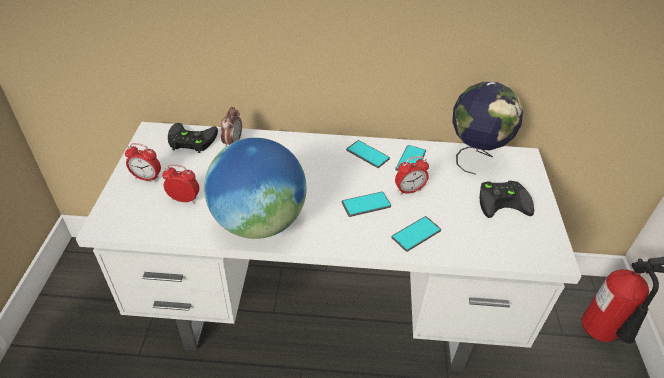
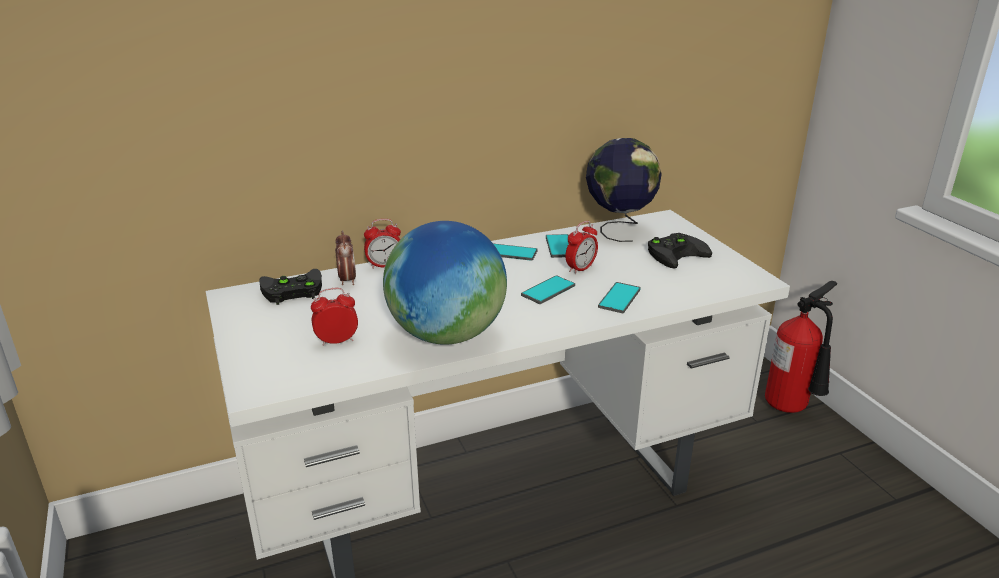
camera: 25 degrees left, 15 degrees down
alarm clock [125,143,161,182] -> alarm clock moved to [364,219,401,269]

